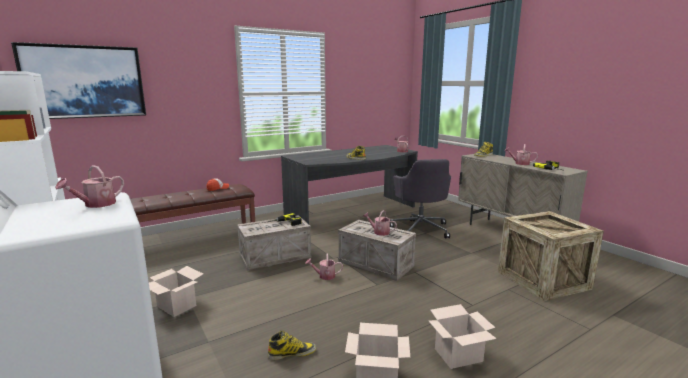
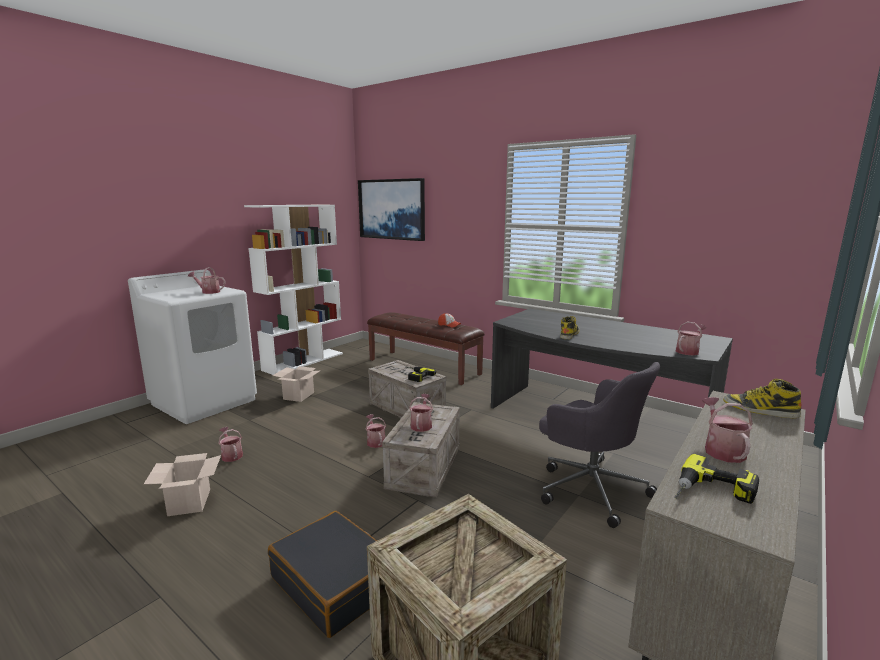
camera: 70 degrees right, 0 degrees up
boot [268,331,316,360] -> watering can [218,427,243,462]
grey office chair [390,159,451,238] -> grey office chair turned 105 degrees counterclockwise [539,362,660,528]
cardboard box [429,304,497,369] -> none
none -> black suitcase [268,511,377,638]

